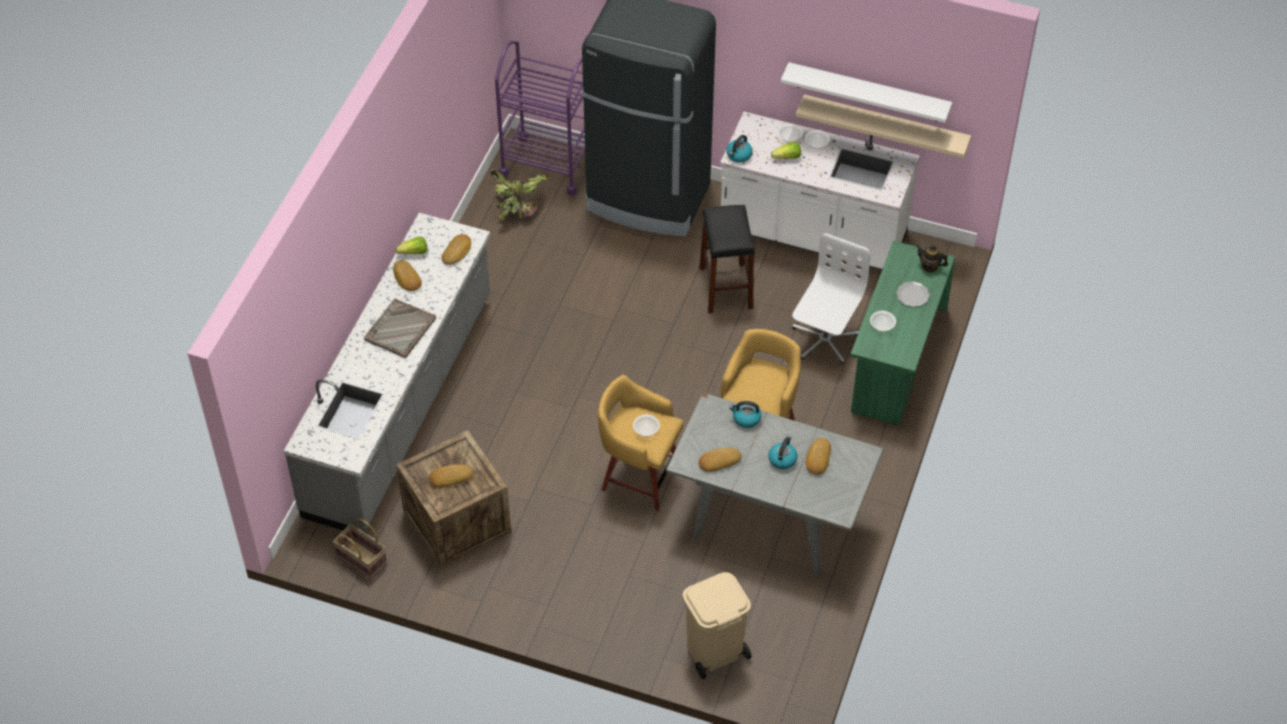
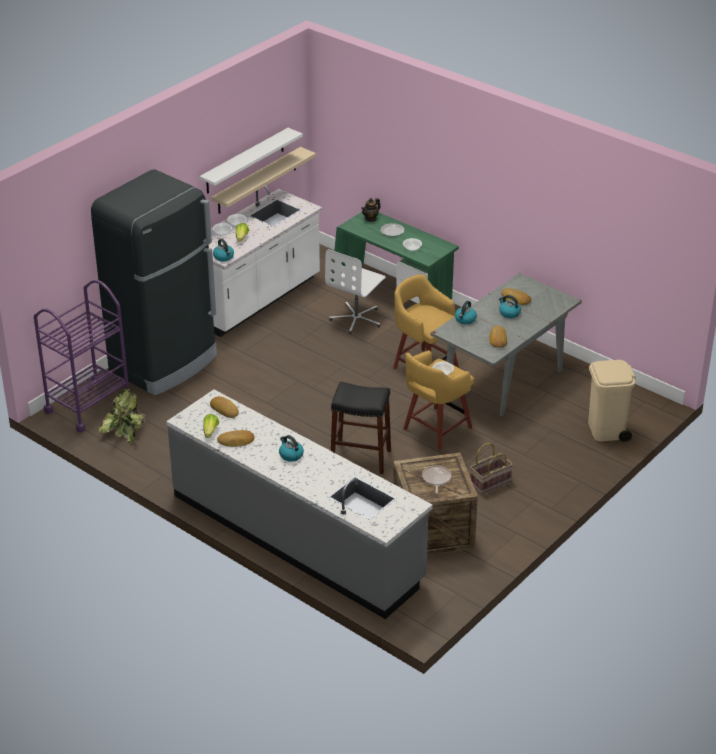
camera: 70 degrees left, 15 degrees down
basket [333,518,387,579] -> basket moved to [470,443,513,494]
grey tray [364,299,436,358] -> kettle [279,435,304,462]
bread [429,464,473,488] -> frying pan [422,466,451,494]
black stool [700,205,755,313] -> black stool moved to [331,382,391,474]
white office chair [792,233,870,365] -> white office chair turned 105 degrees counterclockwise [325,249,386,334]

